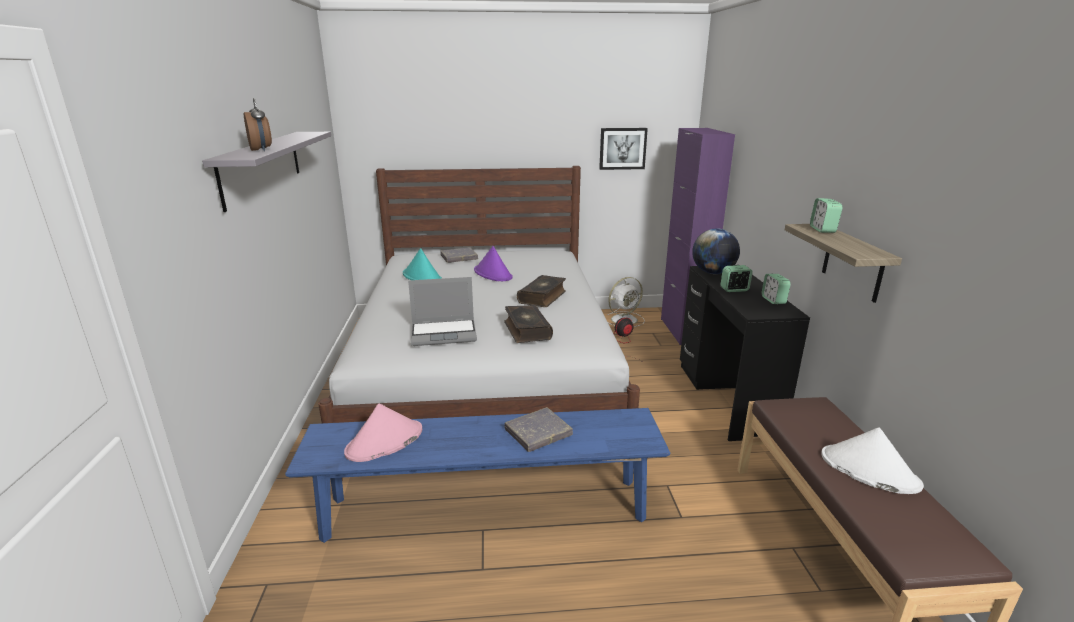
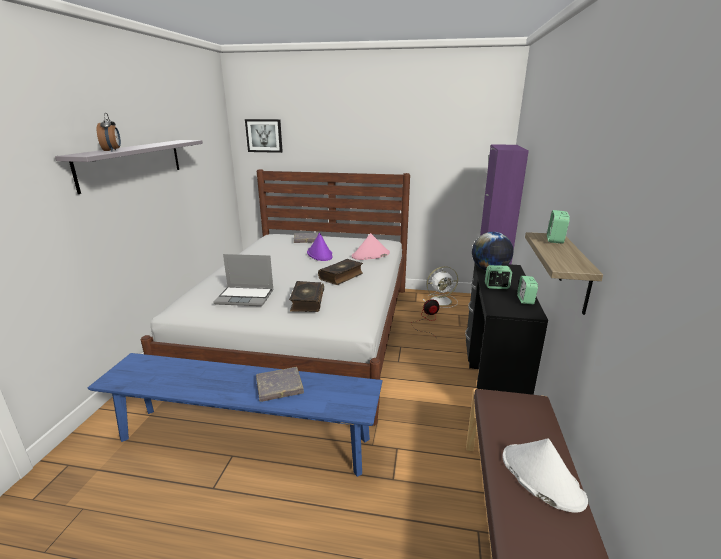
camera: 15 degrees right, 0 degrees up
pink hat [344,403,422,462] -> pink hat moved to [352,233,390,260]
turquoise hat [403,248,442,280] -> none
picture [599,128,648,170] -> picture moved to [245,119,283,153]

